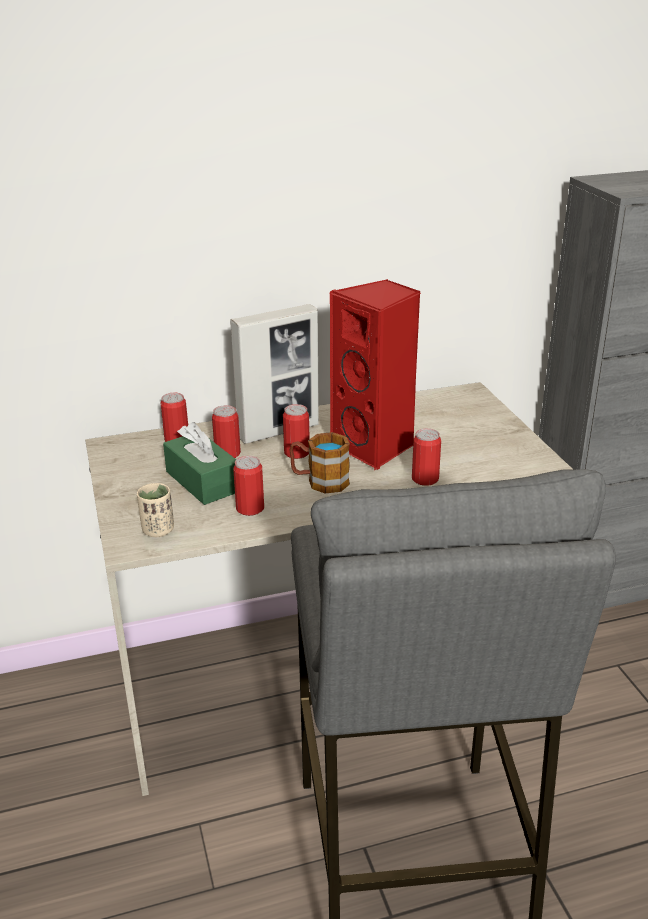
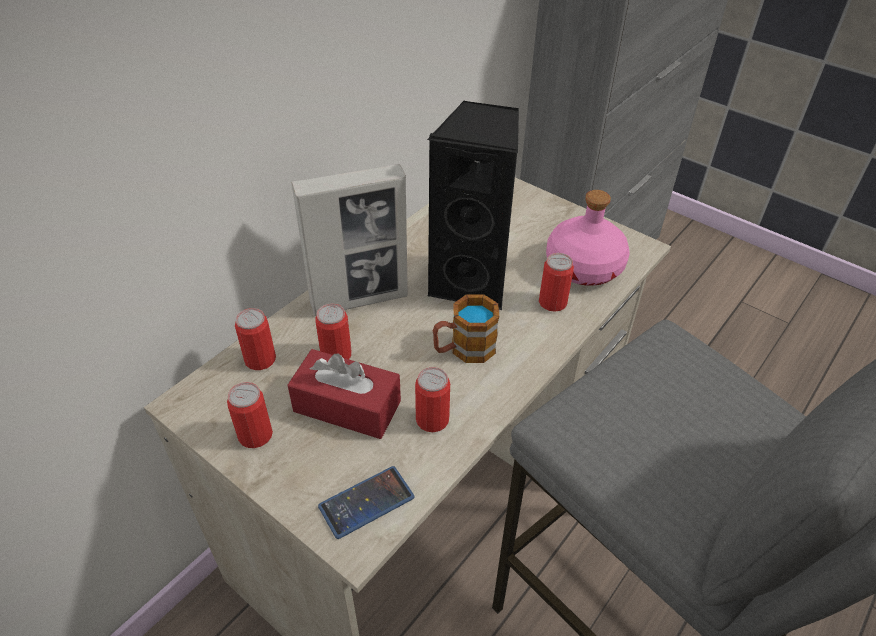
camera: 35 degrees left, 15 degrees up
beige cup [137,483,174,537] -> phone [318,466,415,539]
green tissue box [163,422,236,505] -> red tissue box [288,349,401,439]
picture frame [230,304,319,444] -> picture frame turned 45 degrees clockwise [291,164,408,316]
can [283,404,310,459] -> can moved to [227,382,273,448]
red speaker [330,279,421,470] -> black speaker [427,100,519,310]
none -> pink bottle [546,190,630,286]

